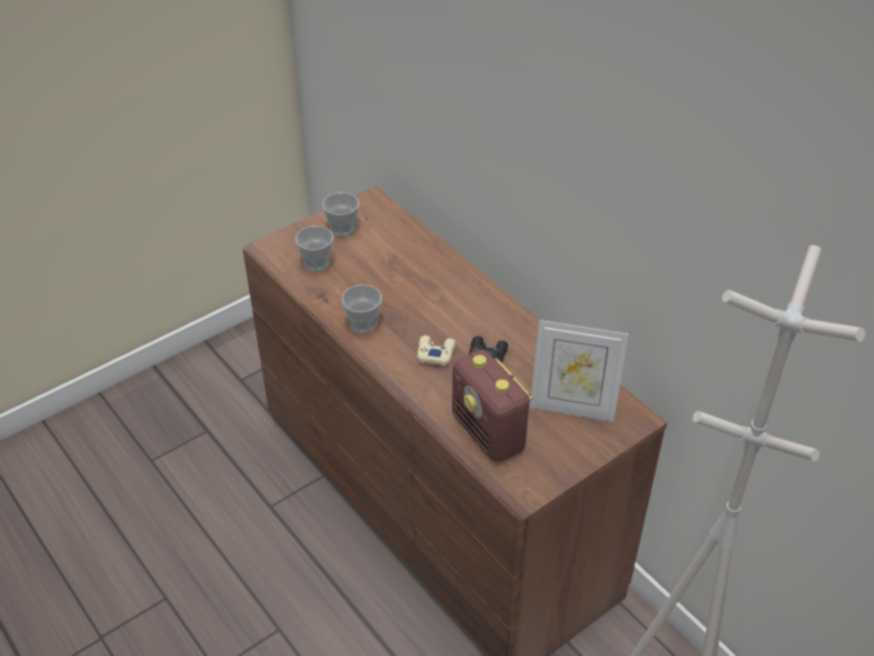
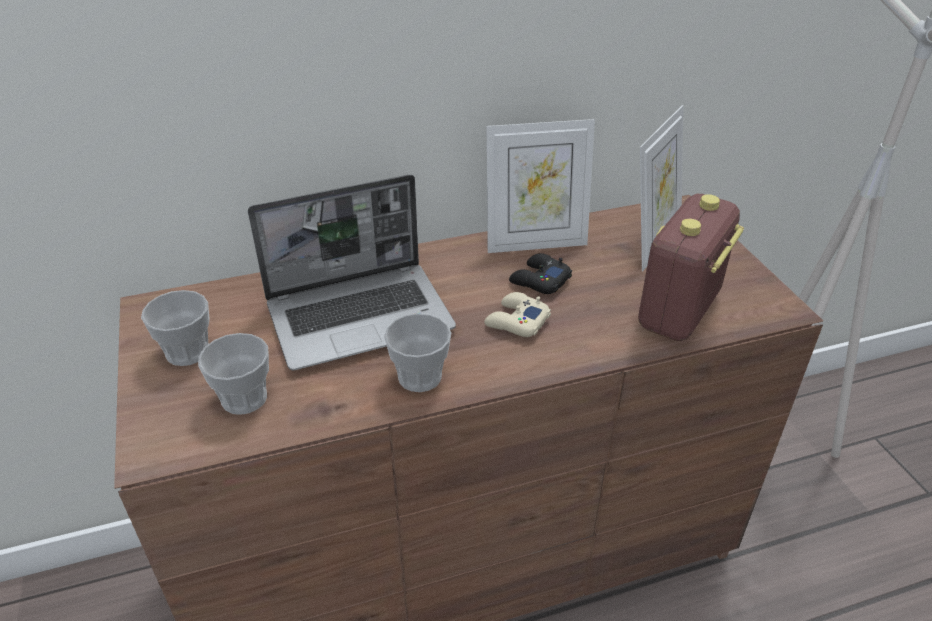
camera: 70 degrees left, 5 degrees down
radio [452,350,533,462] -> radio turned 135 degrees clockwise [638,194,744,341]
none -> laptop [248,174,456,371]
none -> picture frame [486,119,595,253]

